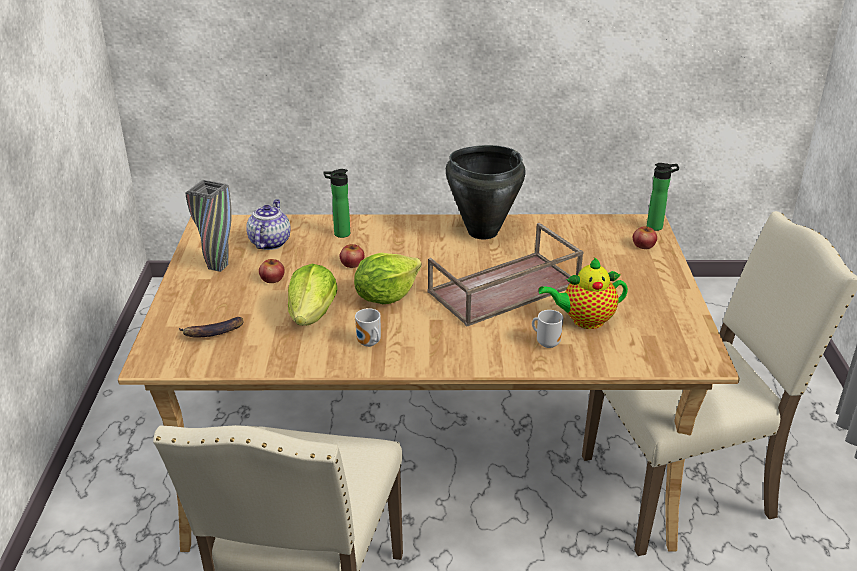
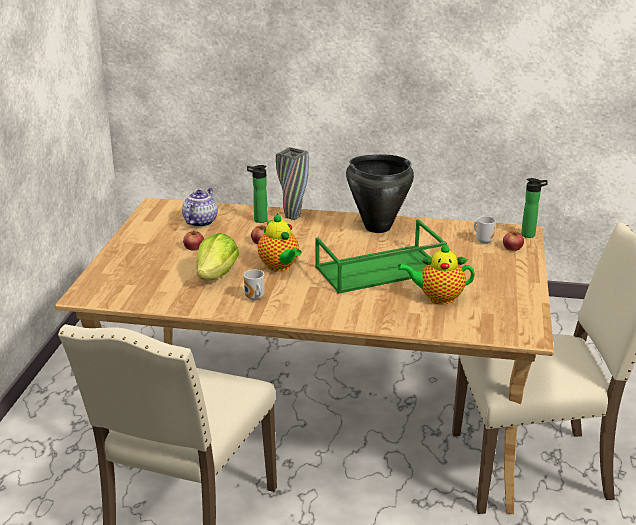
camera: 10 degrees right, 5 degrees down
banana [179,317,244,337] -> none
grey vase [185,180,232,272] -> grey vase moved to [276,147,309,220]
lettuce [354,253,422,304] -> teapot [258,214,301,272]
brown tray [428,223,584,326] -> green tray [315,219,447,294]
mug [532,310,563,348] -> mug moved to [474,216,496,244]

